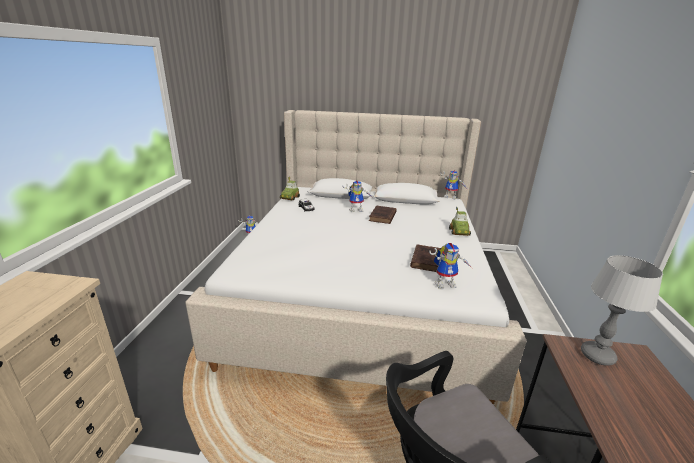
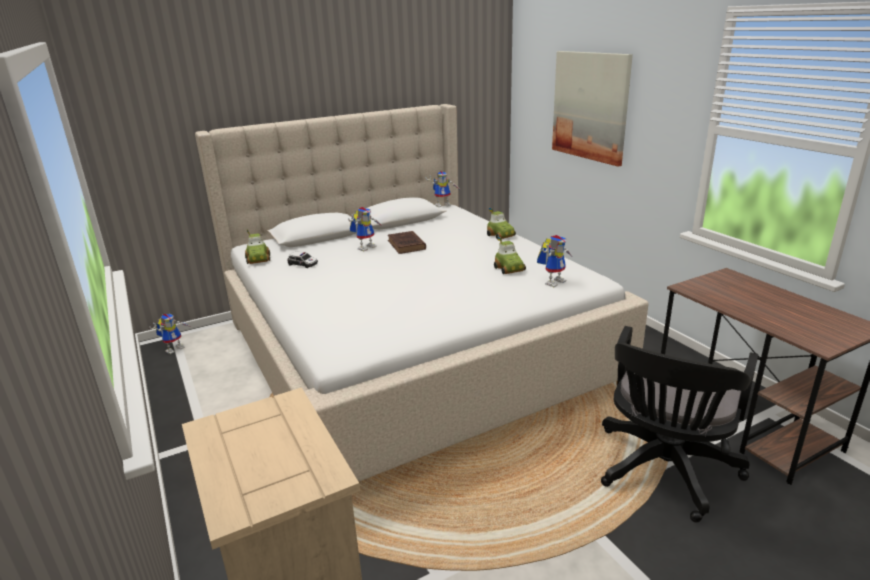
camera: 35 degrees left, 0 degrees up
brown book [410,244,440,272] -> toy car [494,236,526,274]
table lamp [581,255,663,366] -> none
none -> picture [552,51,633,167]

